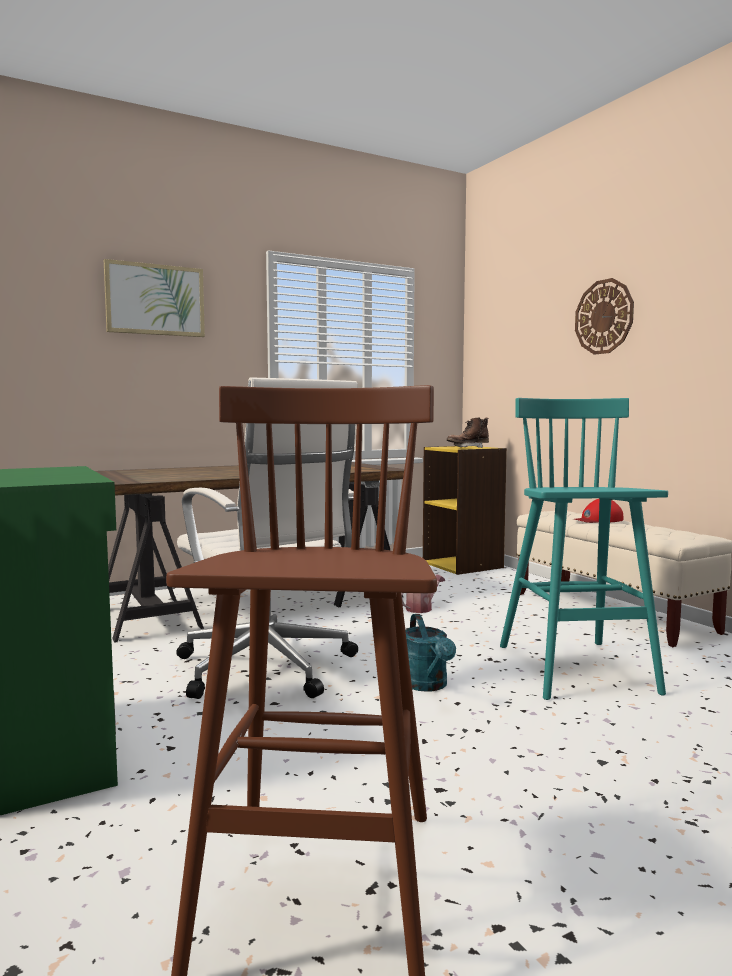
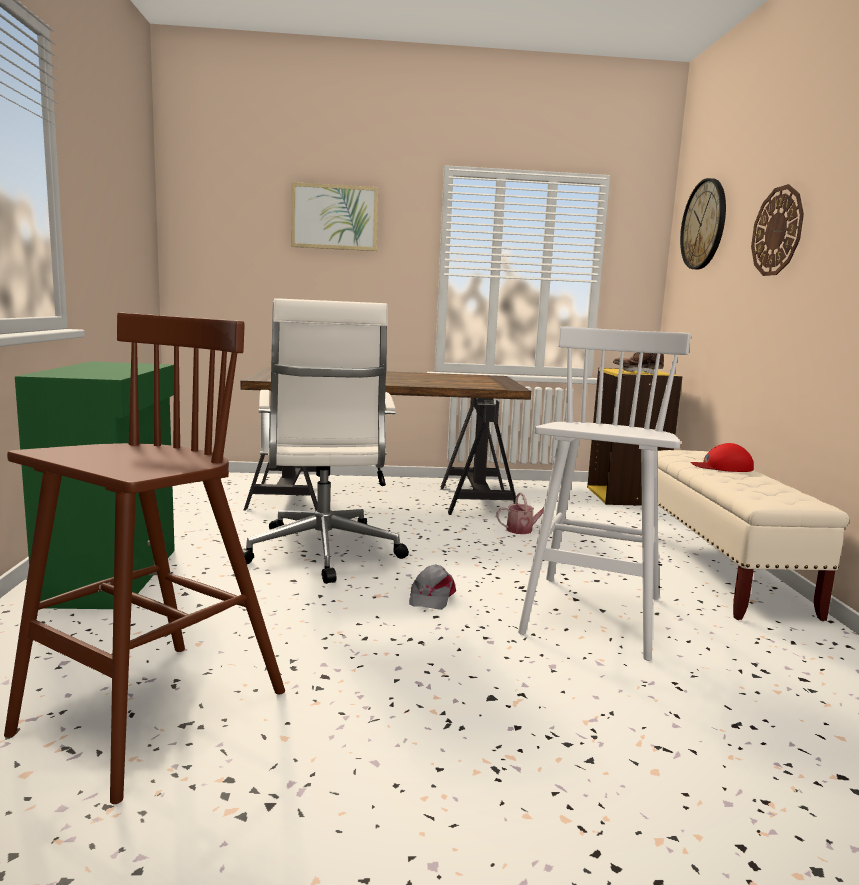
camera: 25 degrees right, 5 degrees up
turquoise watering can [405,614,456,692] -> grey cap [409,564,456,610]
turquoise stool [500,398,668,700] -> white stool [518,326,691,661]
none -> wall clock [680,178,726,269]

